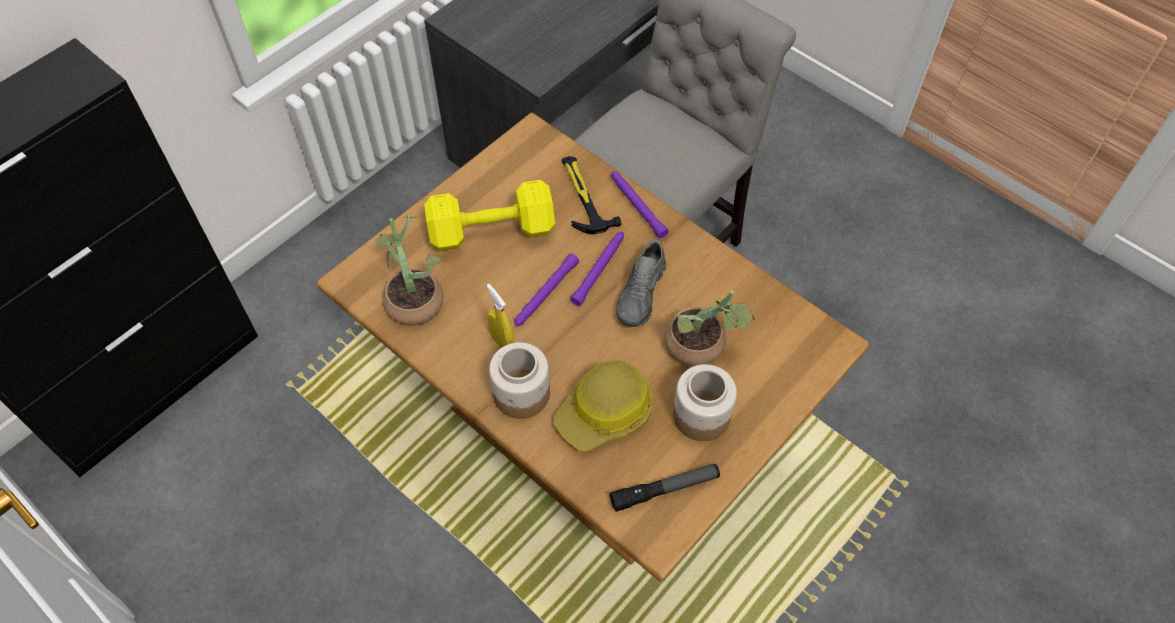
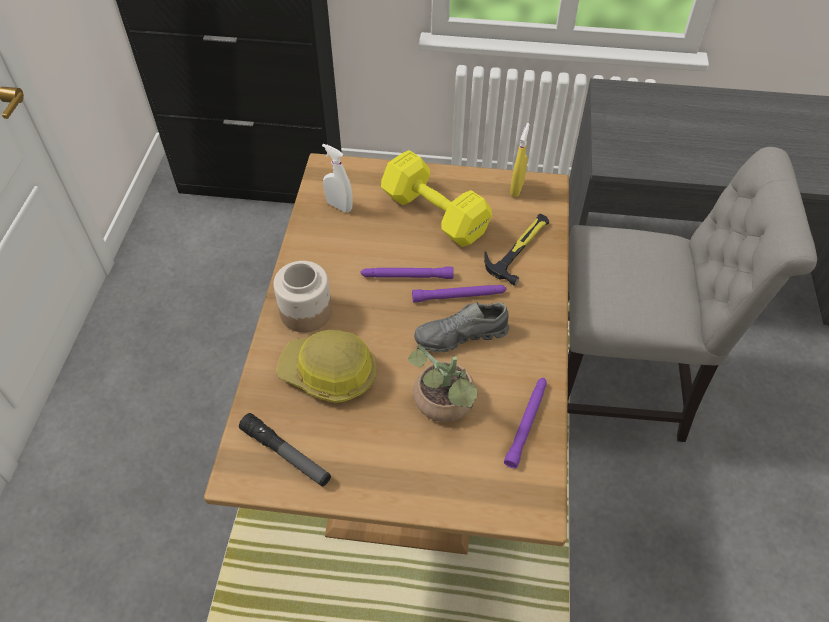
camera: 55 degrees right, 5 degrees down
potted plant [375,214,444,326] -> white spray bottle [322,144,353,213]
yellow spray bottle [486,284,515,348] -> yellow spray bottle moved to [510,123,530,197]
purple flashlight [611,171,669,239] -> purple flashlight moved to [504,378,547,468]
jar [673,364,737,441] -> none

